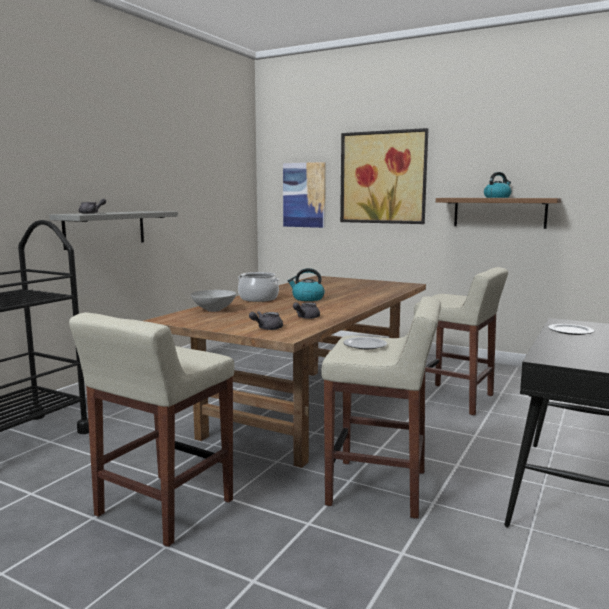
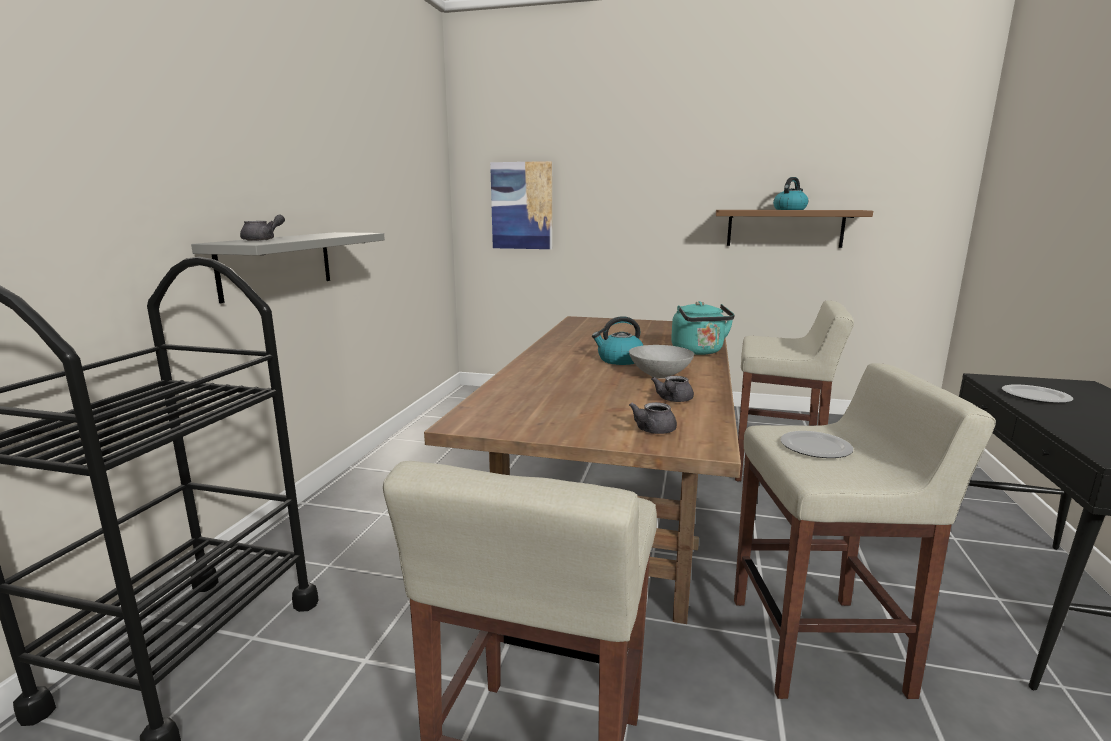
camera: 15 degrees left, 5 degrees up
grey bowl [191,290,236,312] -> grey bowl moved to [629,345,694,379]
cooking pot [238,272,279,302] -> none
picture [340,128,428,224] -> none
none -> turquoise kettle [671,301,735,355]

